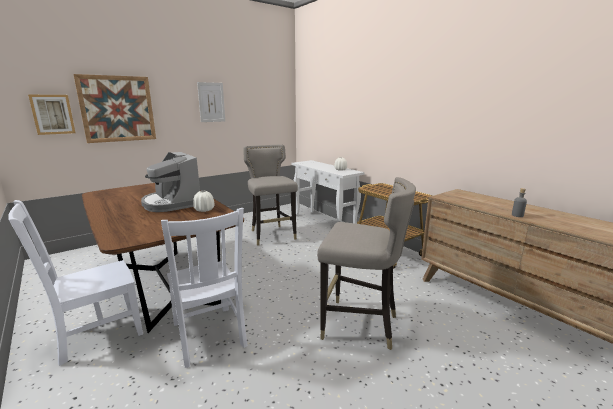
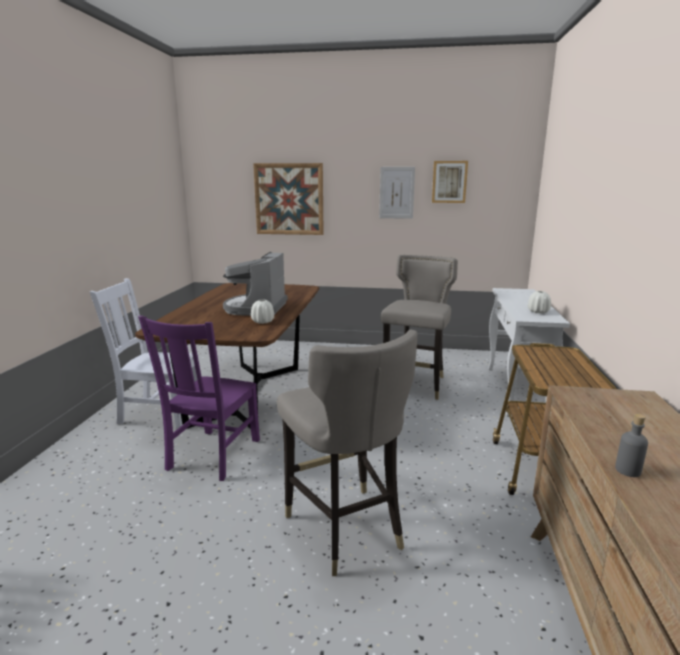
camera: 45 degrees right, 0 degrees up
picture [28,95,75,135] -> picture moved to [432,161,468,203]
white chair [161,208,247,368] -> purple chair [138,315,260,481]

